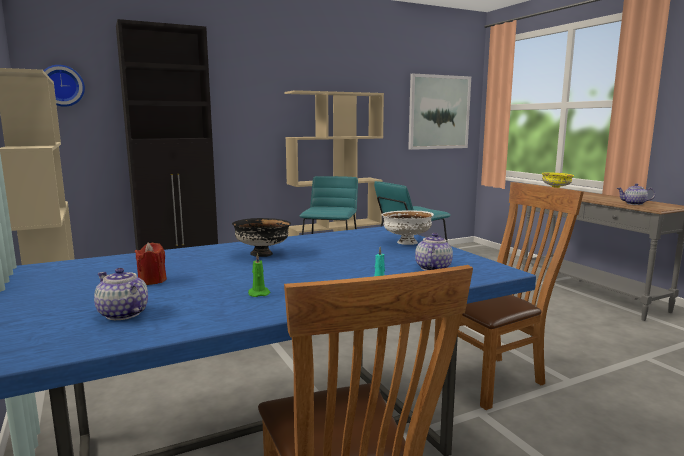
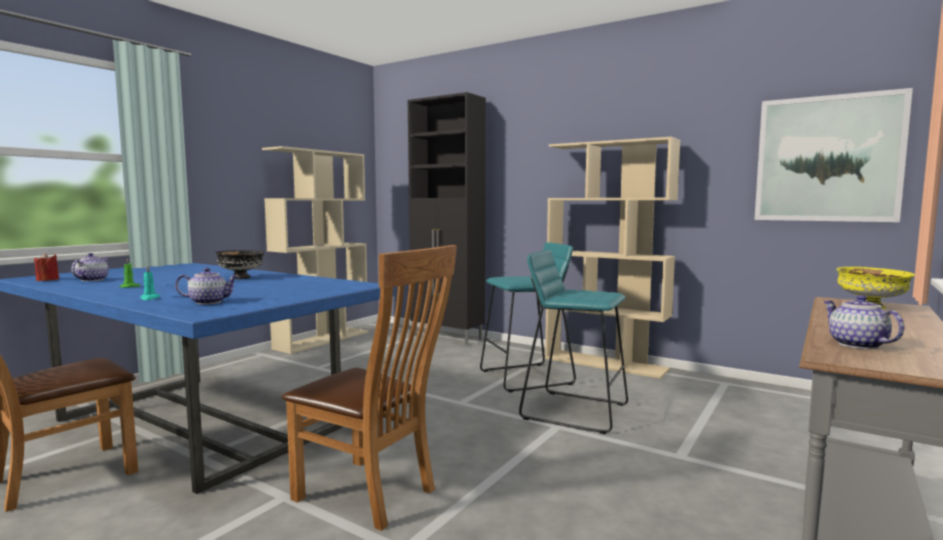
camera: 60 degrees right, 5 degrees down
wall clock [44,65,85,107] -> none
red candle [135,243,167,285] -> red candle moved to [34,253,59,281]
white bowl [381,210,434,245] -> none

